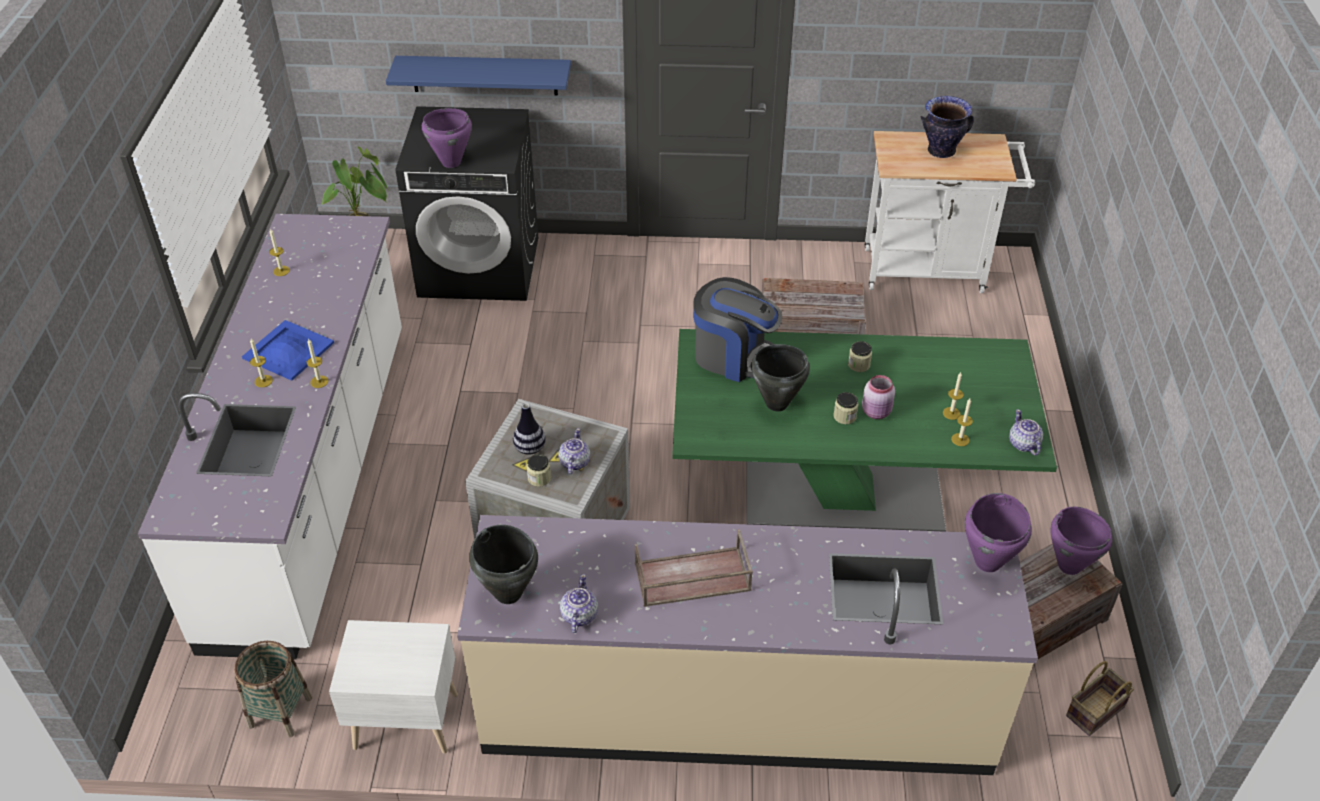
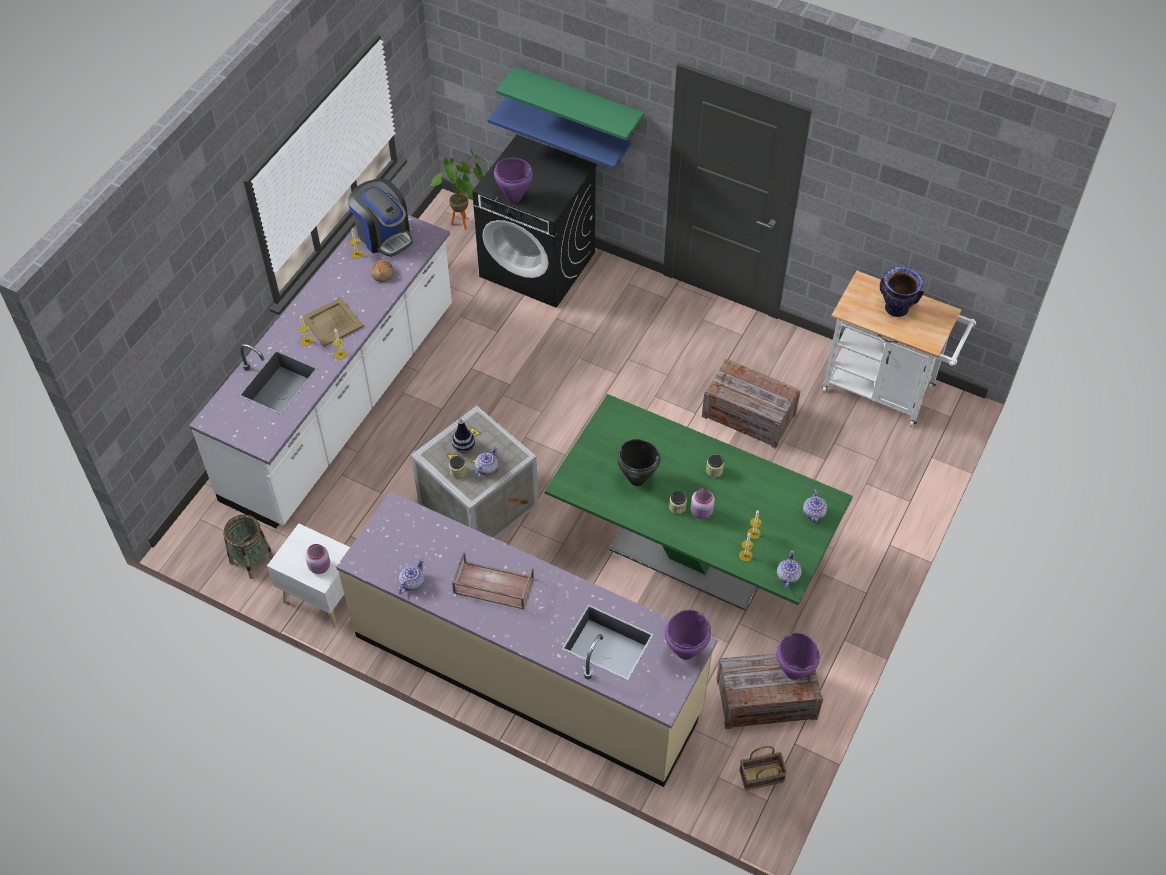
camera: 25 degrees right, 10 degrees up
blue tray [242,320,334,381] -> beige tray [303,297,364,347]
black cooking pot [469,525,538,604] -> none
coffee machine [693,277,782,382] -> coffee machine moved to [348,179,413,257]
none -> pink jar [305,544,330,574]
none -> bread [371,260,394,282]
none -> green shelf [496,66,644,140]
none -> teapot [803,489,827,523]

